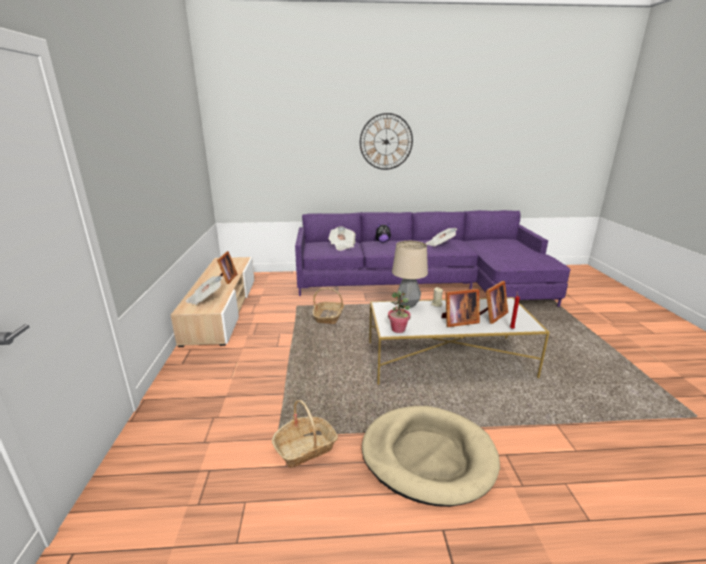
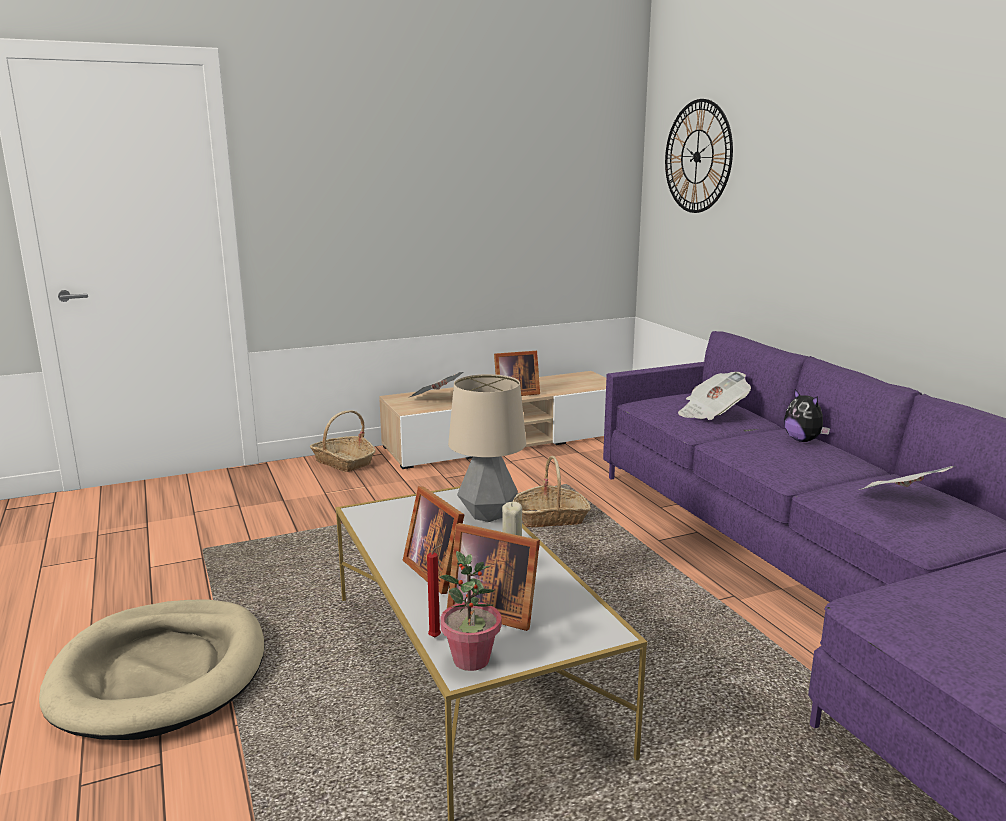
camera: 70 degrees right, 5 degrees down
basket [272,400,338,468] -> basket moved to [309,410,376,472]
wall clock [360,113,413,170] -> wall clock moved to [665,99,733,213]
potted plant [388,291,411,333] -> potted plant moved to [440,551,501,671]

